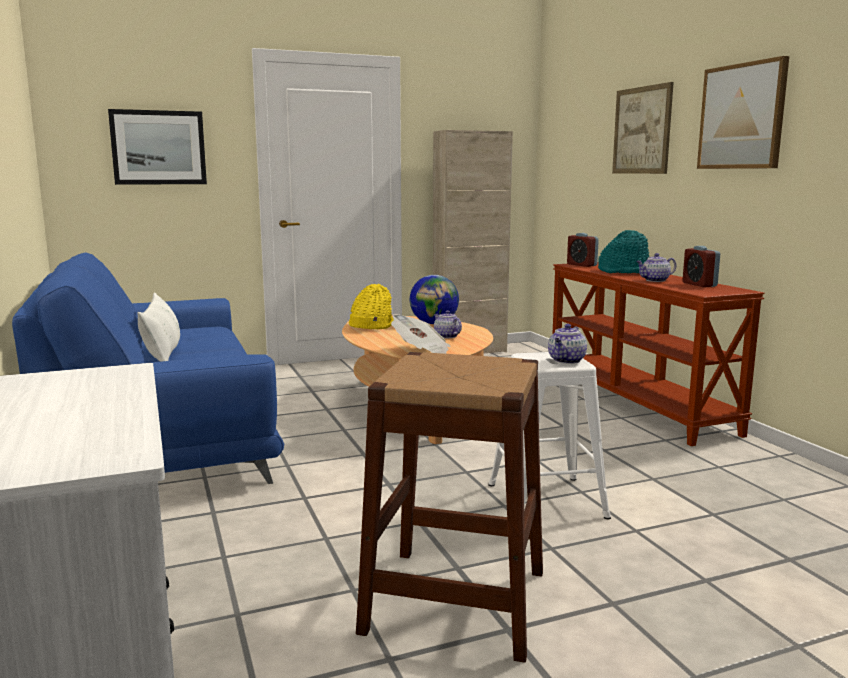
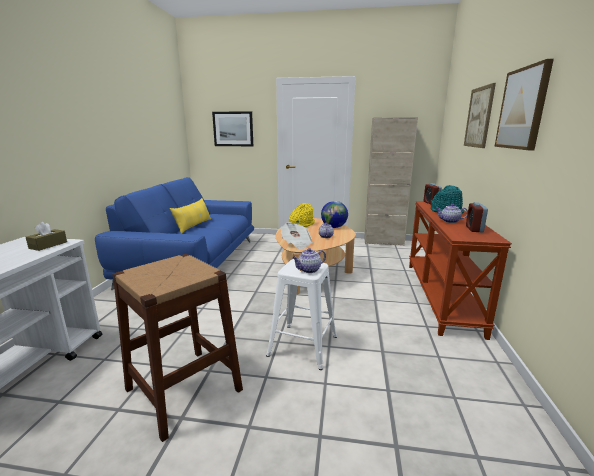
camera: 30 degrees right, 5 degrees up
white pillow [137,292,180,362] -> yellow pillow [170,198,211,234]
none -> brown tissue box [26,222,67,251]

